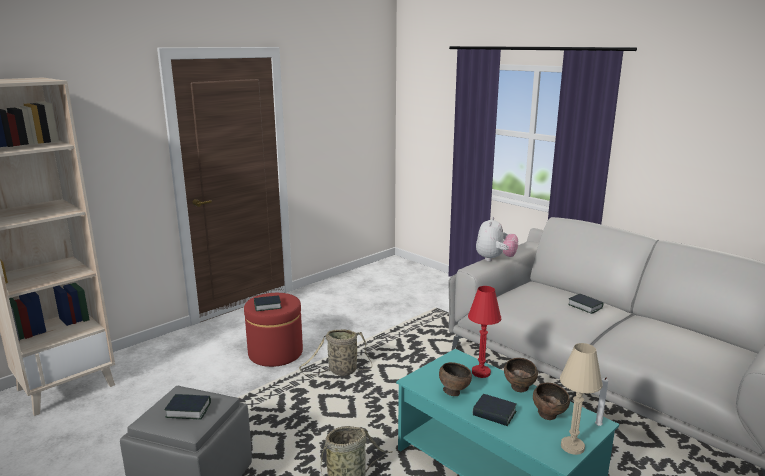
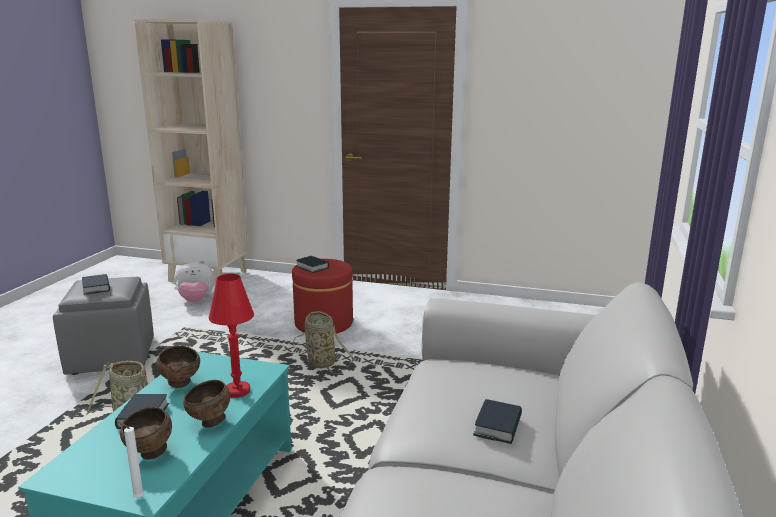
camera: 60 degrees right, 0 degrees up
plush toy [476,217,518,261] -> plush toy moved to [175,260,215,302]
beige table lamp [560,343,602,455] -> none

